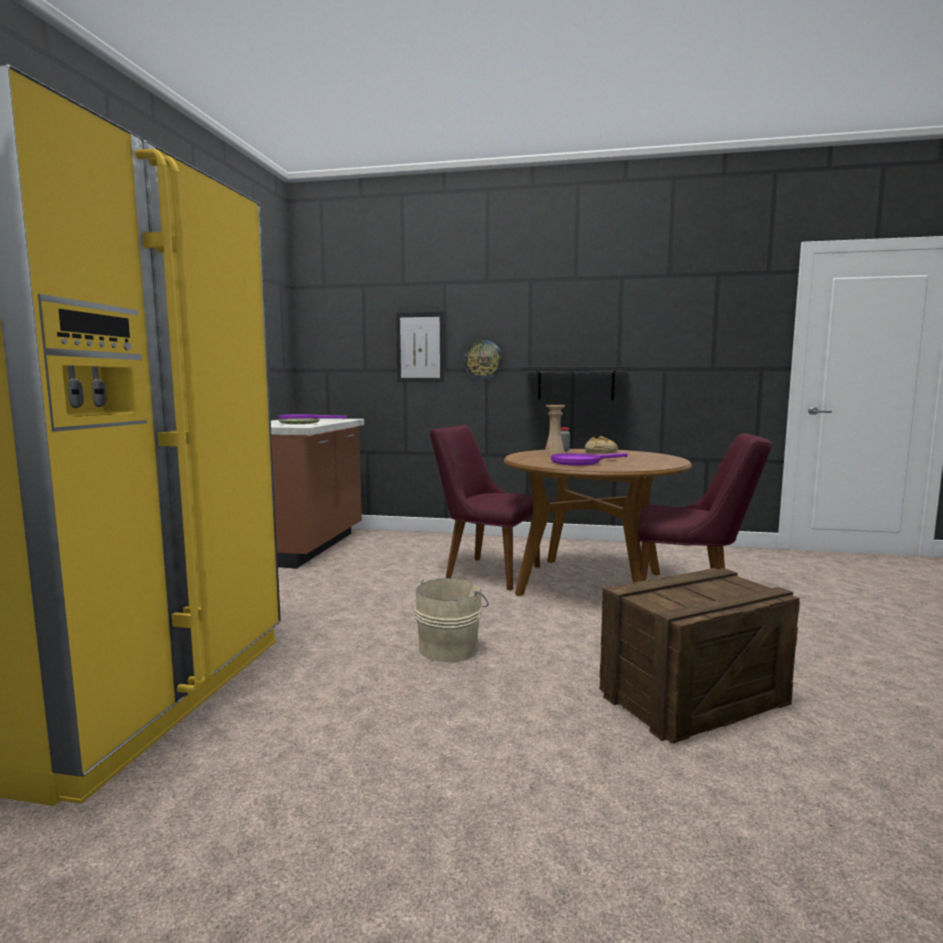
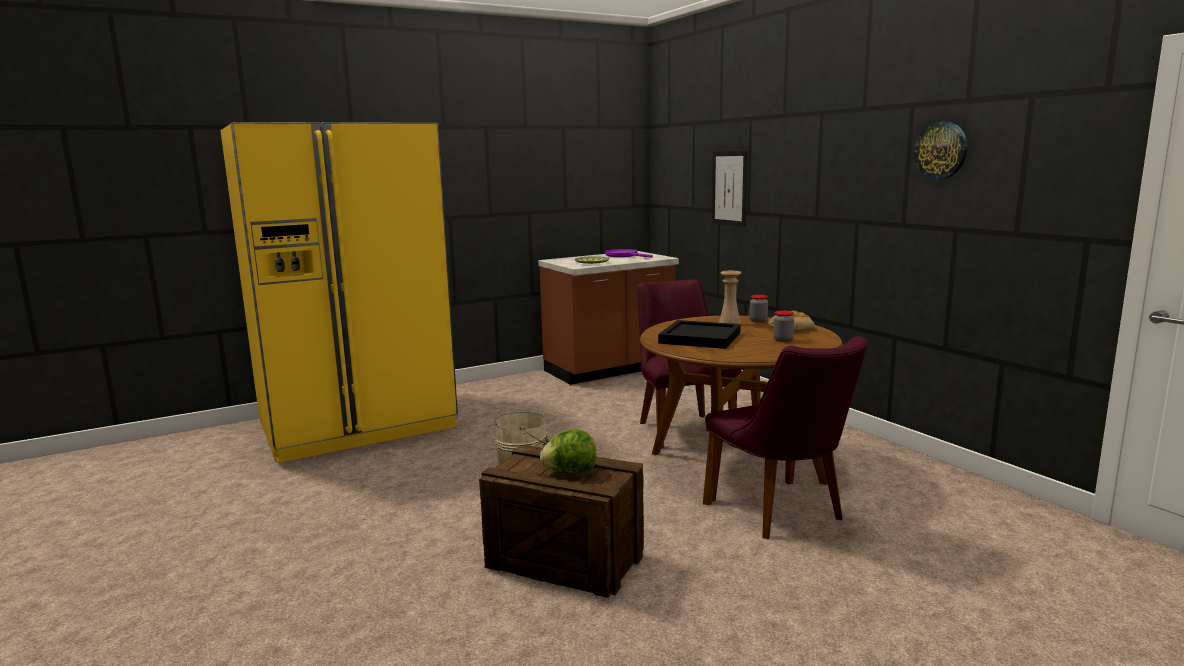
camera: 50 degrees right, 5 degrees up
wall clock [463,339,503,380] -> wall clock moved to [913,121,967,180]
black shelf [524,366,630,400] -> none
purple frying pan [551,453,628,466] -> black tray [658,320,741,349]
none -> lettuce [540,429,596,473]
none -> jar [773,311,794,342]

